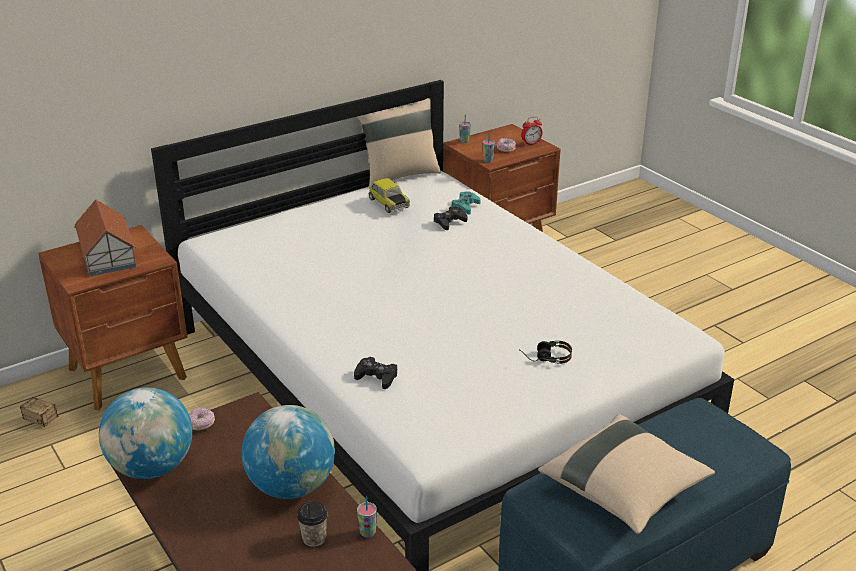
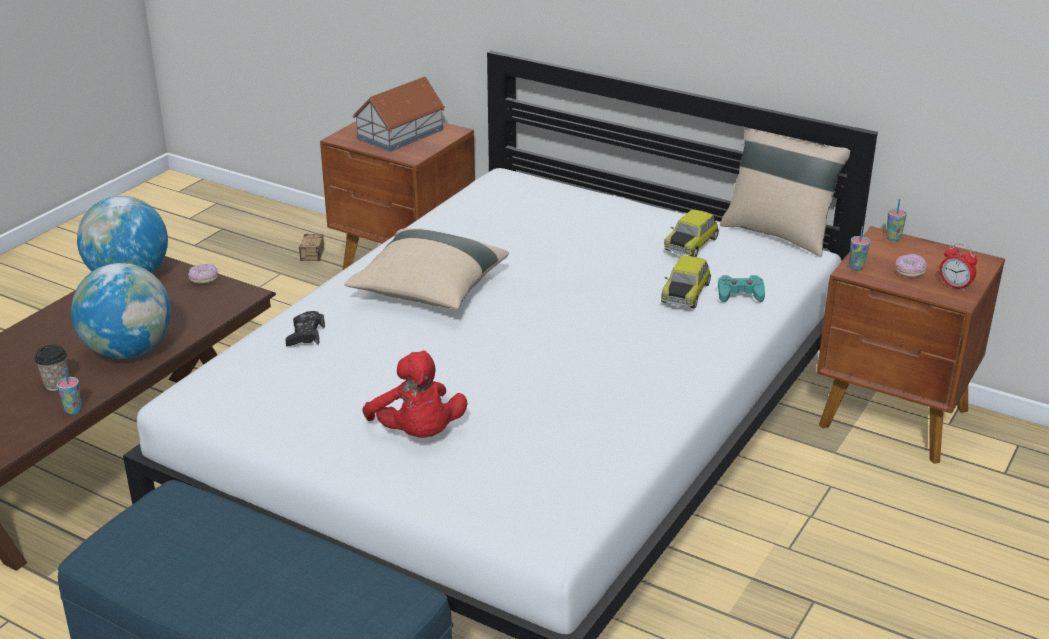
camera: 65 degrees right, 0 degrees up
black game controller [434,206,467,230] -> toy car [661,256,711,308]
headphones [519,341,572,364] -> red plush toy [362,350,468,438]
beige pillow [538,414,715,534] -> beige pillow moved to [344,229,509,309]

